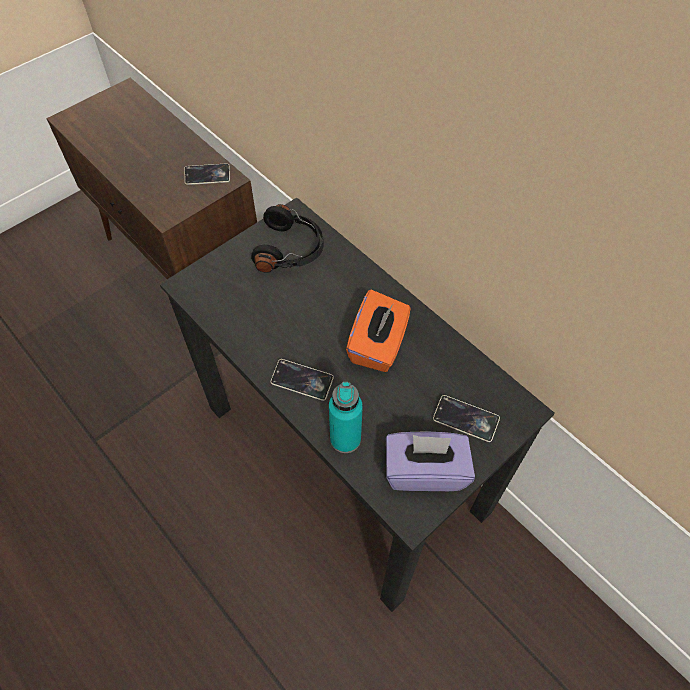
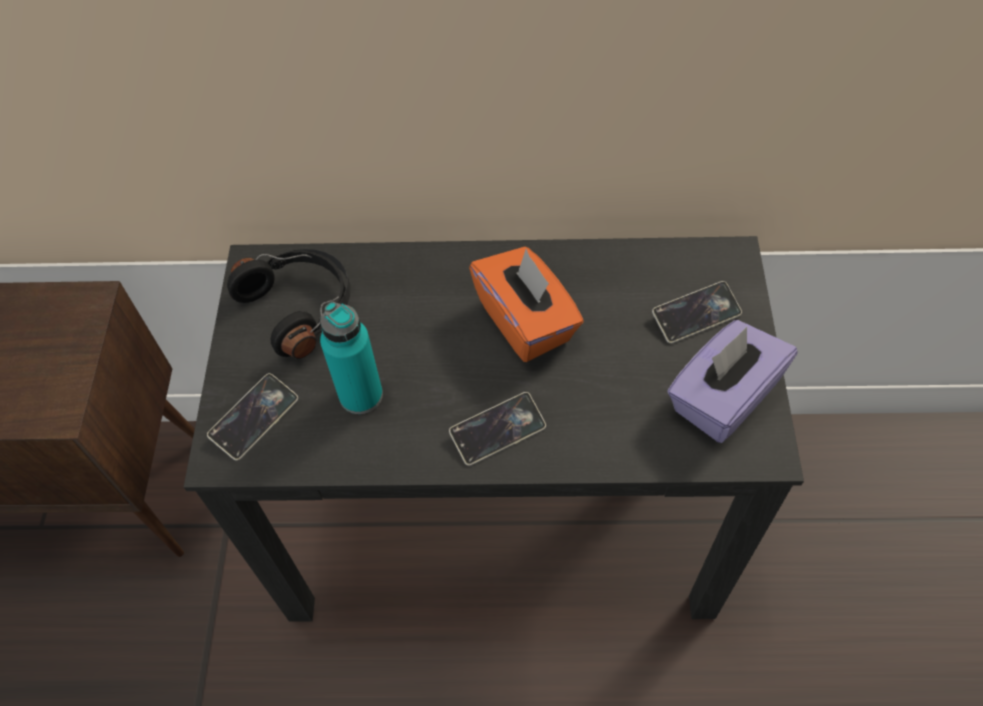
camera: 45 degrees left, 0 degrees up
phone [185,163,230,185] -> phone moved to [207,373,298,461]
turquoise bottle [329,382,363,453] -> turquoise bottle moved to [320,302,383,414]

